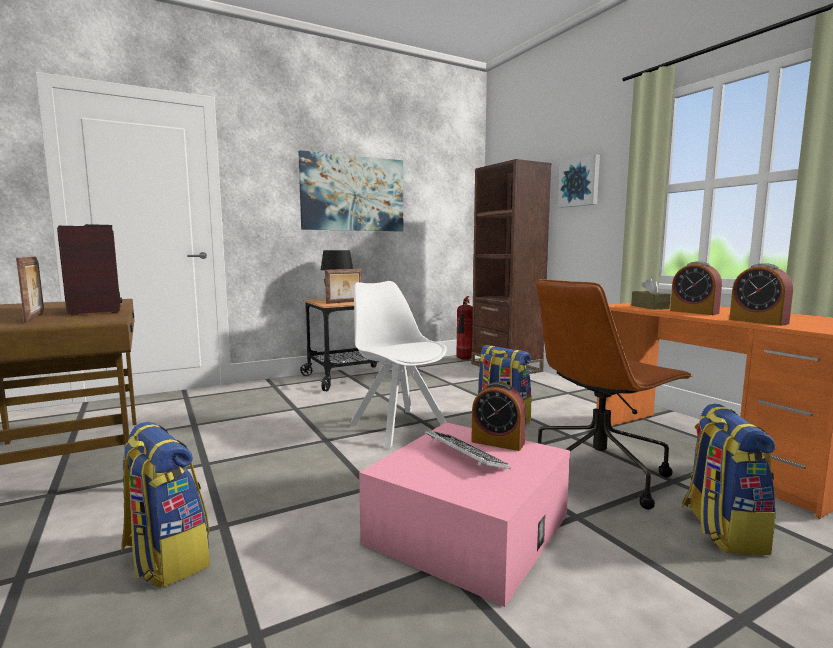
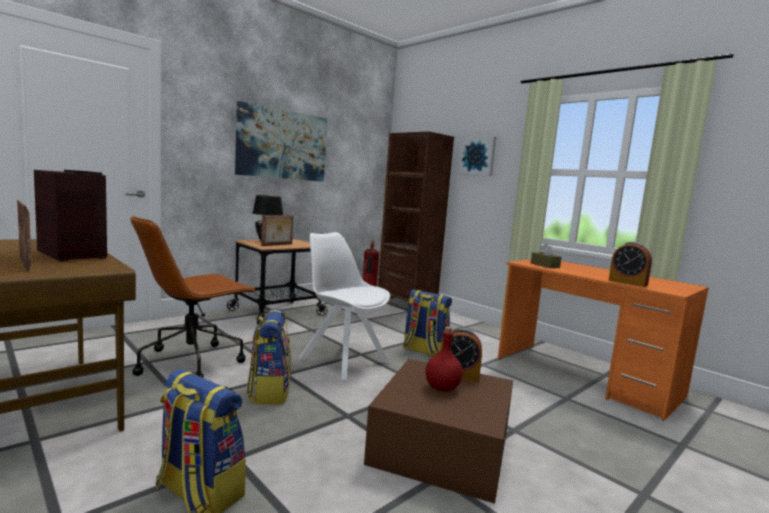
camera: 15 degrees left, 0 degrees up
pink storage box [359,422,570,607] -> brown storage box [364,359,513,504]
keyboard [425,431,511,469] -> red bottle [425,327,463,392]
brown office chair [536,279,693,510] -> brown office chair moved to [130,216,256,378]
alarm clock [670,261,722,315] -> none
backpack [682,404,776,555] -> backpack moved to [246,308,292,405]

